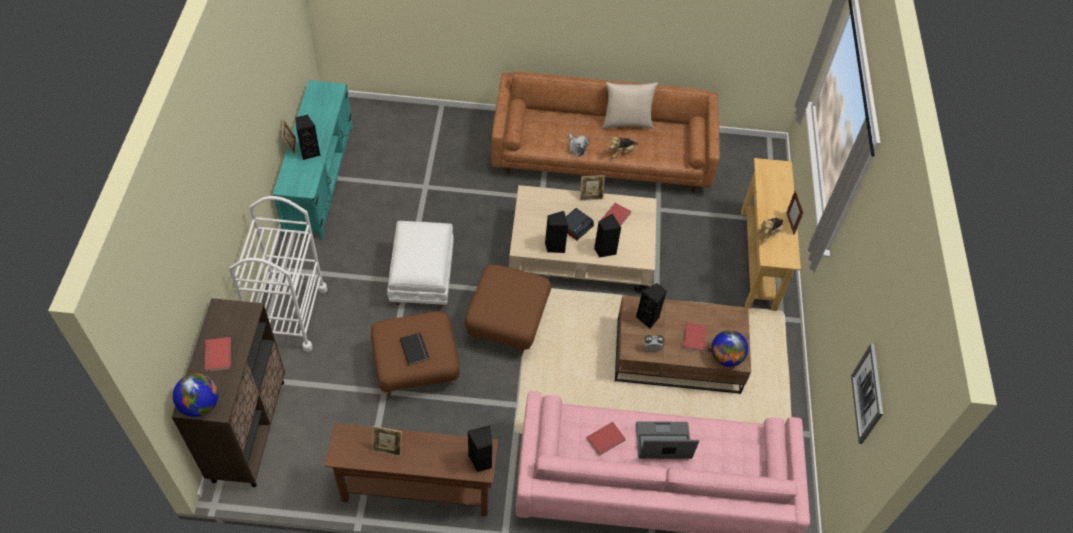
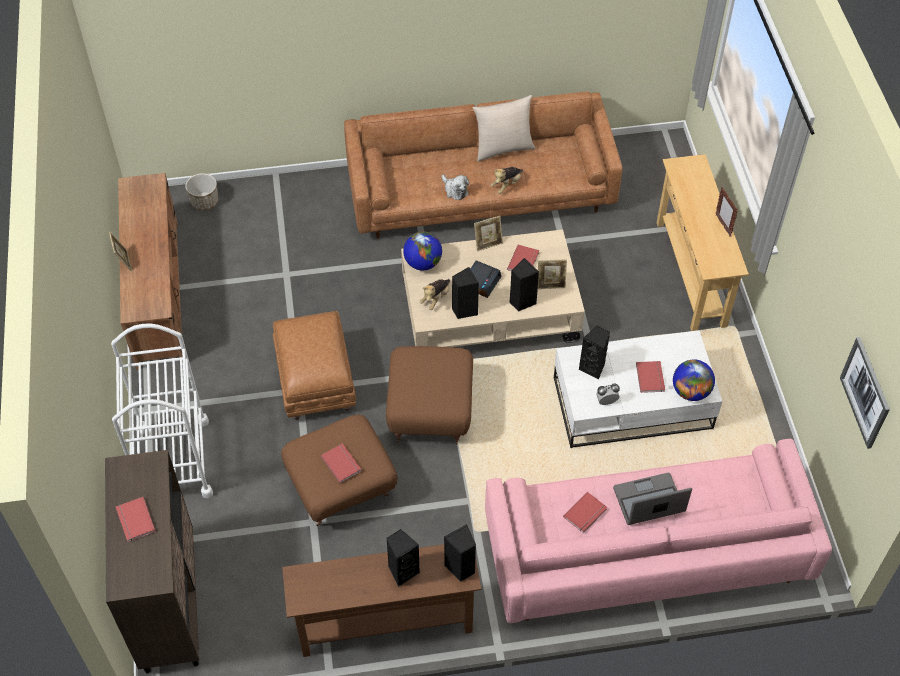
camera: 10 degrees left, 0 degrees up
globe [173,373,218,417] -> globe moved to [403,232,442,270]
turquoise tv stand [273,80,353,240] -> brown tv stand [118,173,182,370]
black speaker [295,115,321,160] -> black speaker moved to [386,529,420,587]
picture frame [372,426,402,457] -> picture frame moved to [538,259,567,289]
white ottoman [387,221,454,307] -> brown ottoman [273,311,356,420]
black book [400,332,429,365] -> red book [321,443,361,483]
brown coffee table [615,295,751,394] -> white coffee table [554,330,723,448]
plush toy [755,218,783,242] -> plush toy moved to [420,279,450,310]
none -> planter [185,173,218,211]

